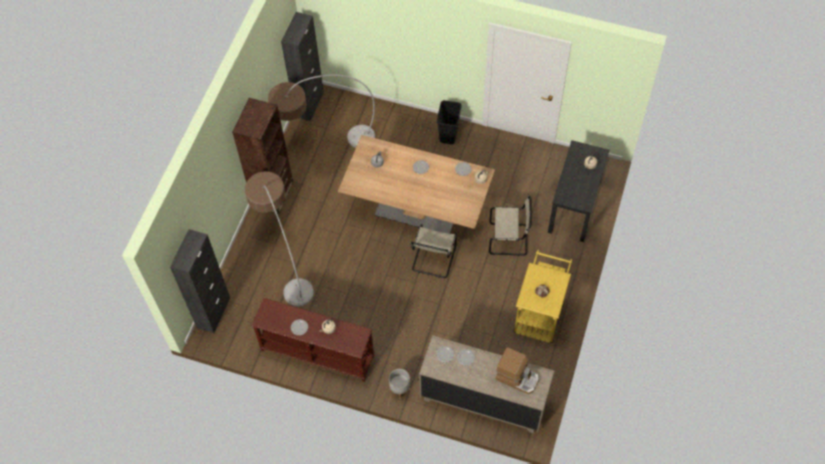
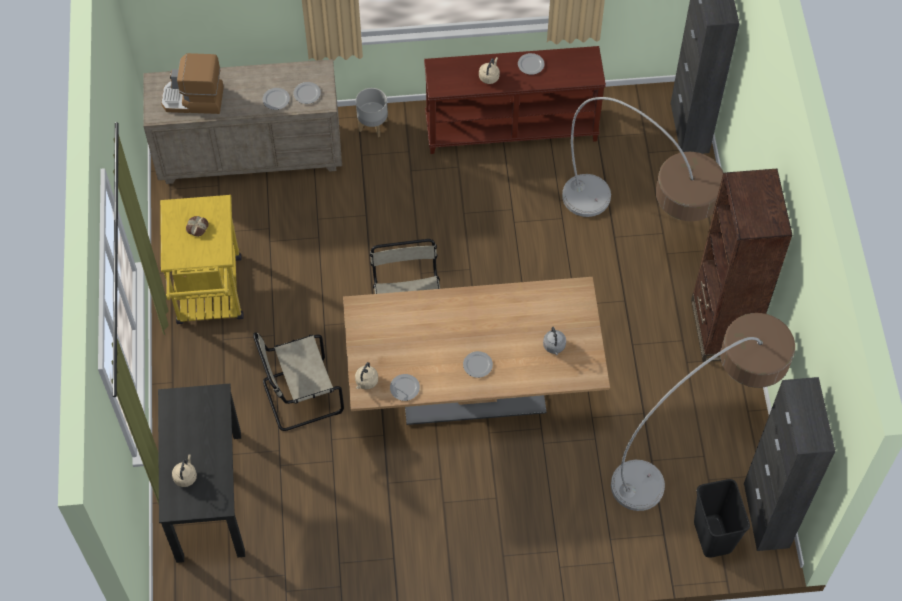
camera: 155 degrees right, 0 degrees up
black trash can [437,100,462,144] -> black trash can moved to [694,479,750,558]

